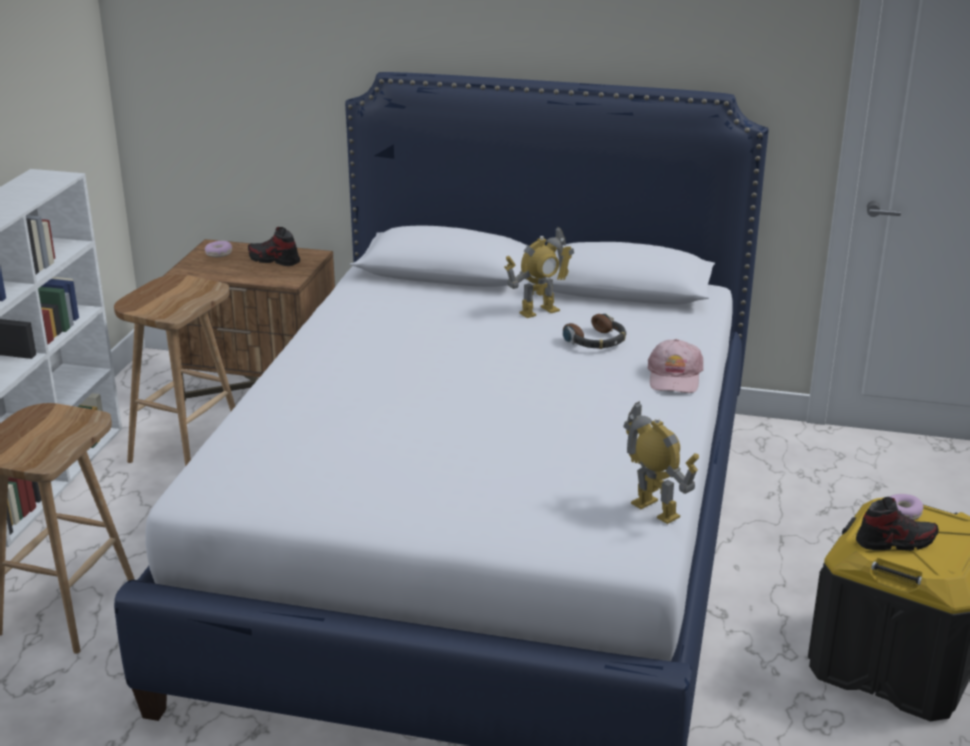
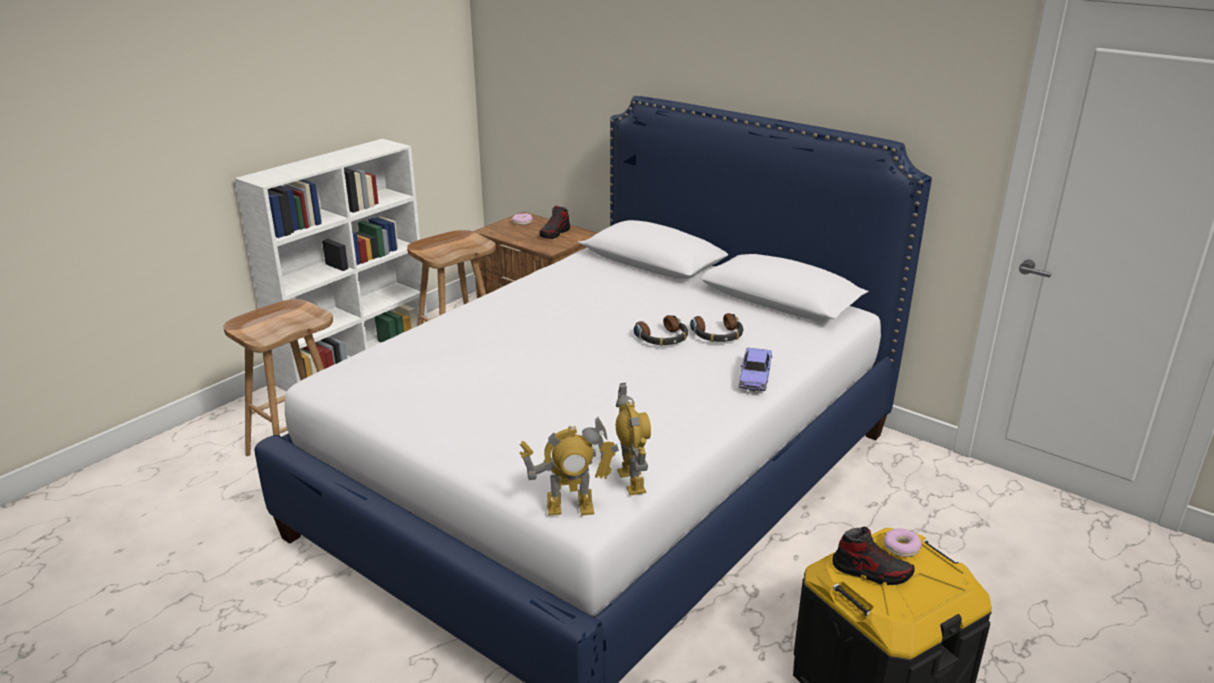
camera: 25 degrees right, 0 degrees up
shoe [248,227,300,266] -> shoe turned 105 degrees counterclockwise [539,205,570,239]
toy robot [504,226,574,318] -> toy robot moved to [520,417,619,516]
pink cap [648,339,703,393] -> toy car [739,348,772,392]
none -> headphones [634,315,688,346]

